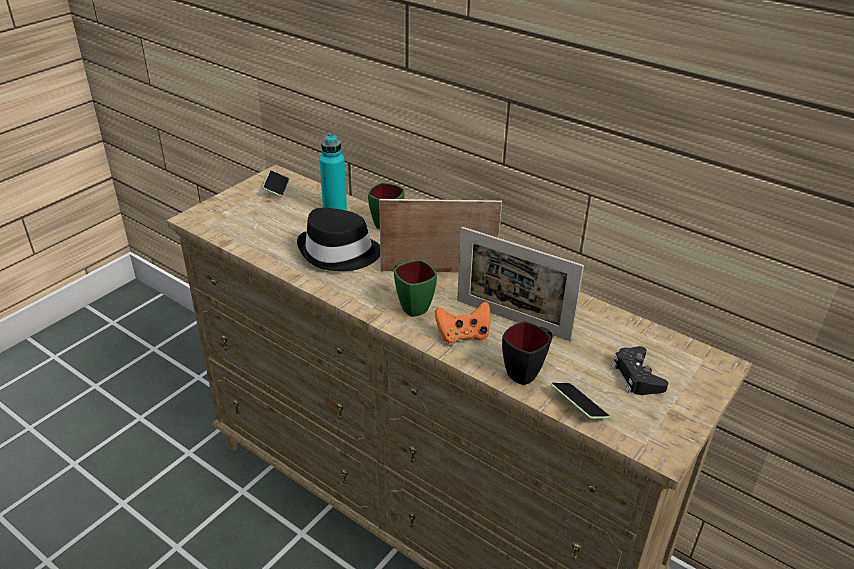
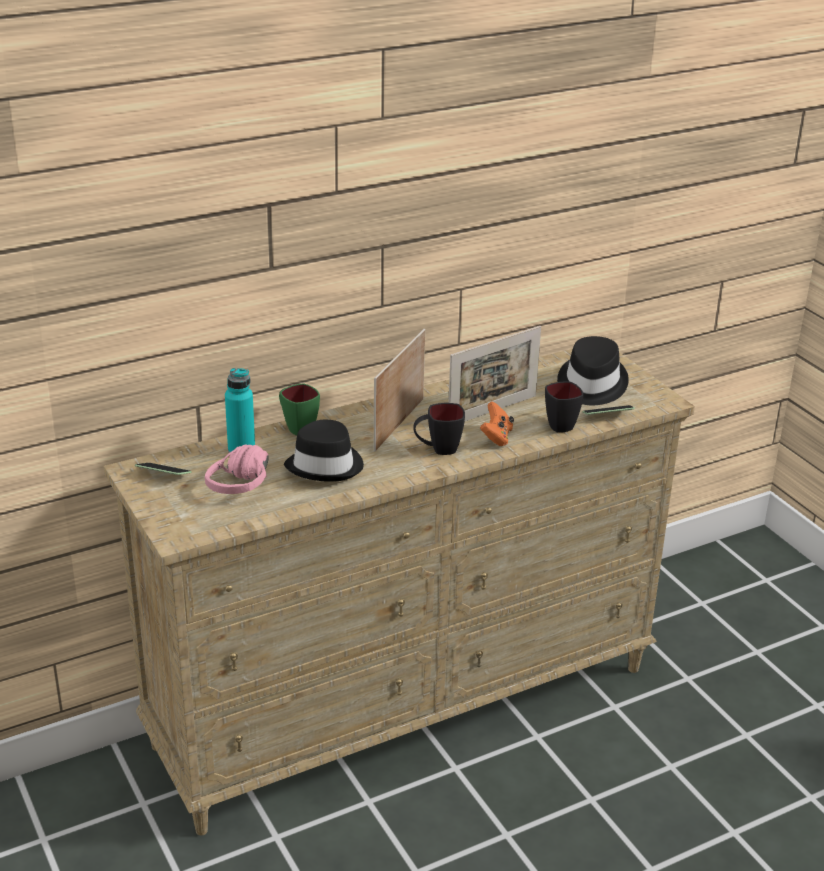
camera: 65 degrees left, 5 degrees down
green mug [394,260,437,317] -> black mug [413,403,465,455]
black game controller [612,346,668,395] -> black hat [557,336,629,405]
none -> pink headphones [205,445,268,494]

